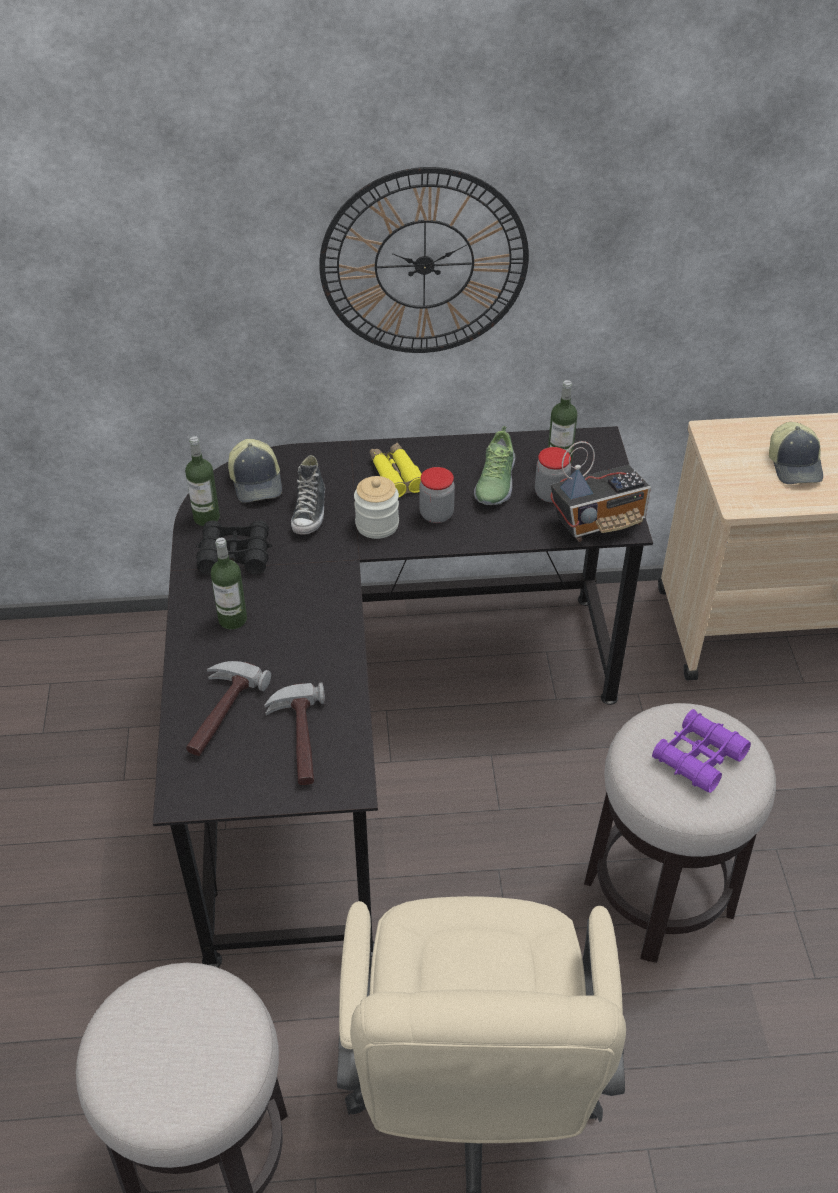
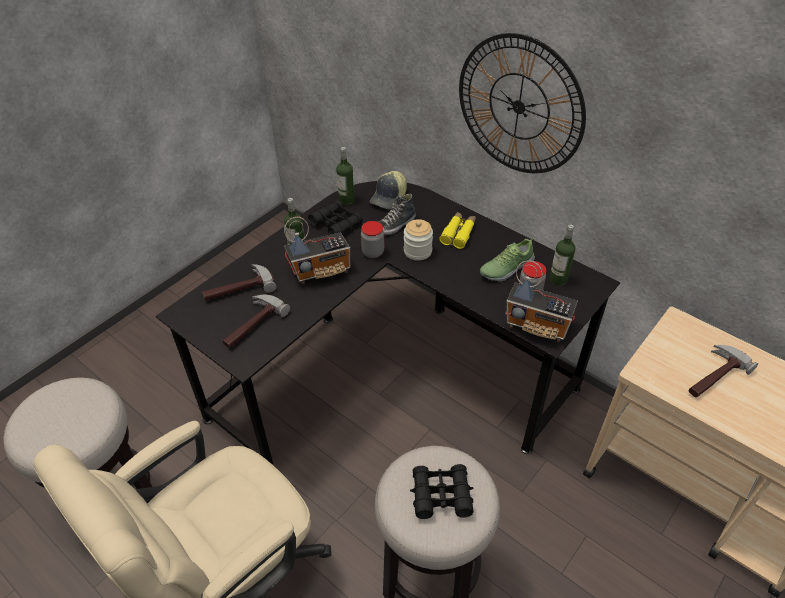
camera: 45 degrees right, 0 degrees up
jar [419,467,455,523] -> jar moved to [361,221,384,258]
purple binoculars [652,709,751,793] -> black binoculars [410,464,474,519]
cap [769,422,823,484] -> hammer [689,345,758,397]
none -> radio [284,217,350,285]

